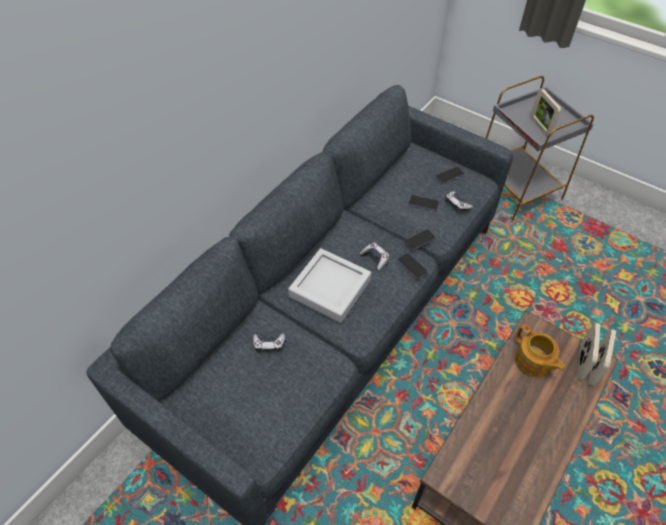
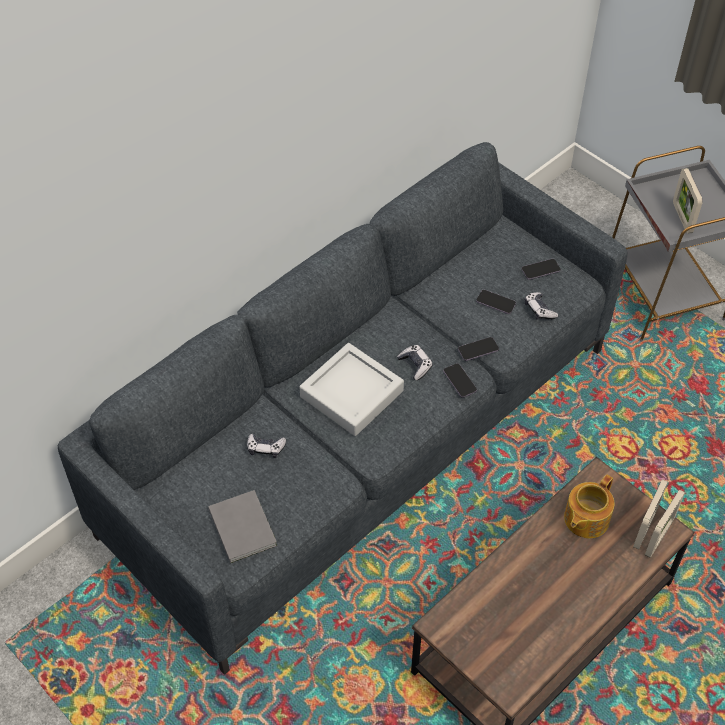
camera: 10 degrees right, 0 degrees up
teapot [515,325,565,378] -> teapot turned 60 degrees clockwise [564,475,614,538]
none -> grey book [208,490,277,563]

